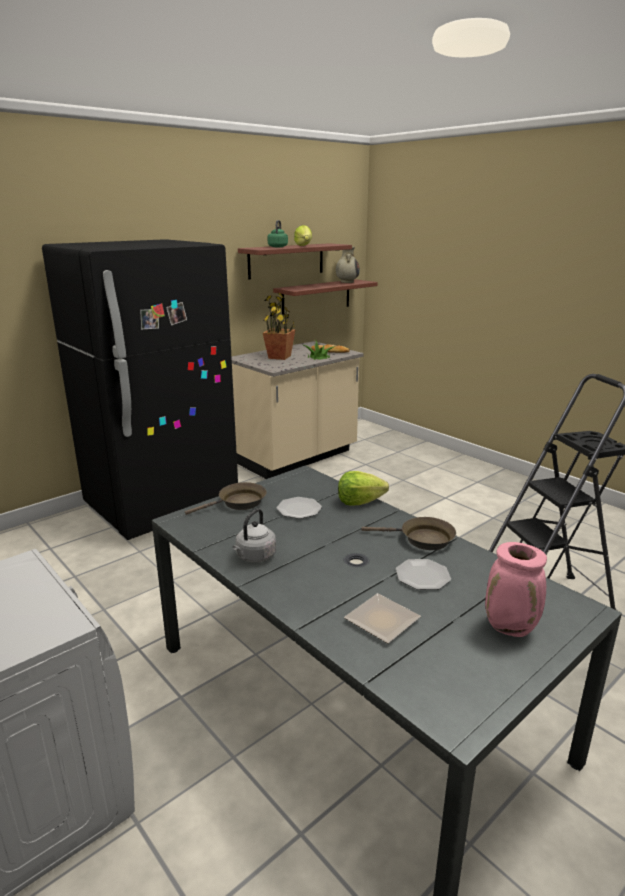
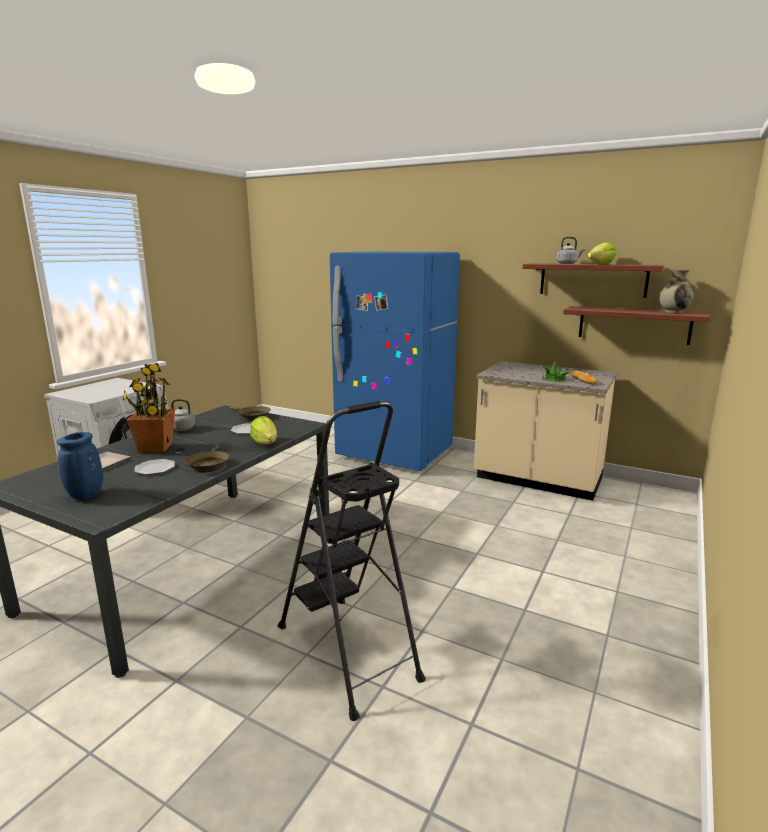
camera: 70 degrees right, 5 degrees down
black fridge [42,239,238,540] -> blue fridge [330,252,460,471]
potted plant [263,293,295,360] -> potted plant moved to [123,363,175,453]
green kettle [268,220,288,247] -> grey kettle [556,237,585,264]
pink vase [485,542,547,637] -> blue vase [57,432,103,500]

